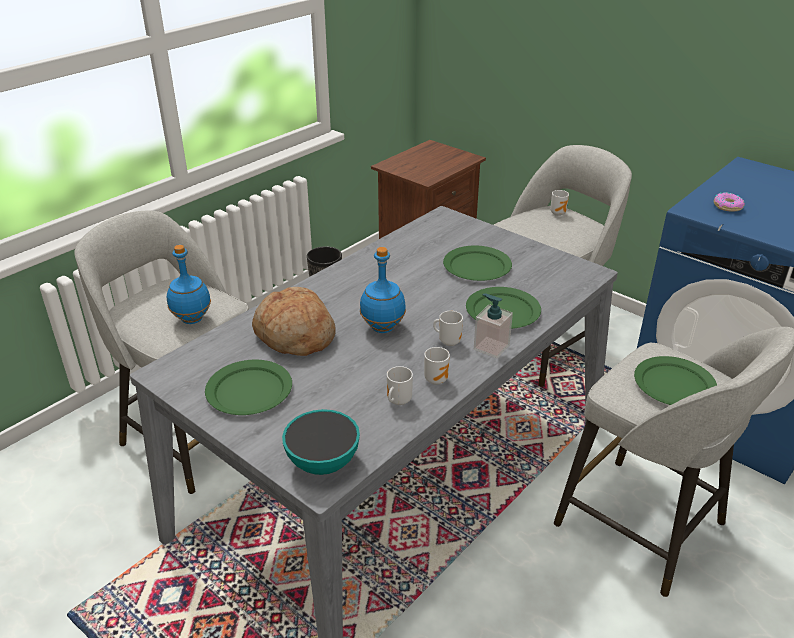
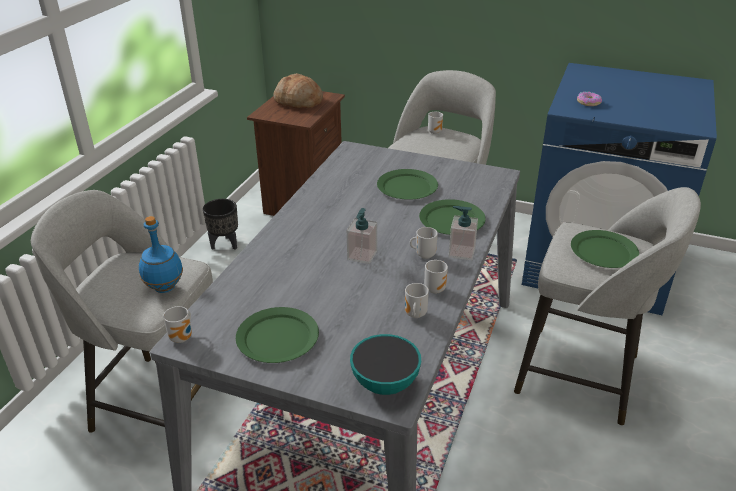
camera: 20 degrees left, 0 degrees up
bread [252,287,336,356] -> bread moved to [273,73,323,108]
blue bottle [360,247,406,333] -> soap dispenser [347,208,377,264]
none -> mug [163,306,192,343]

